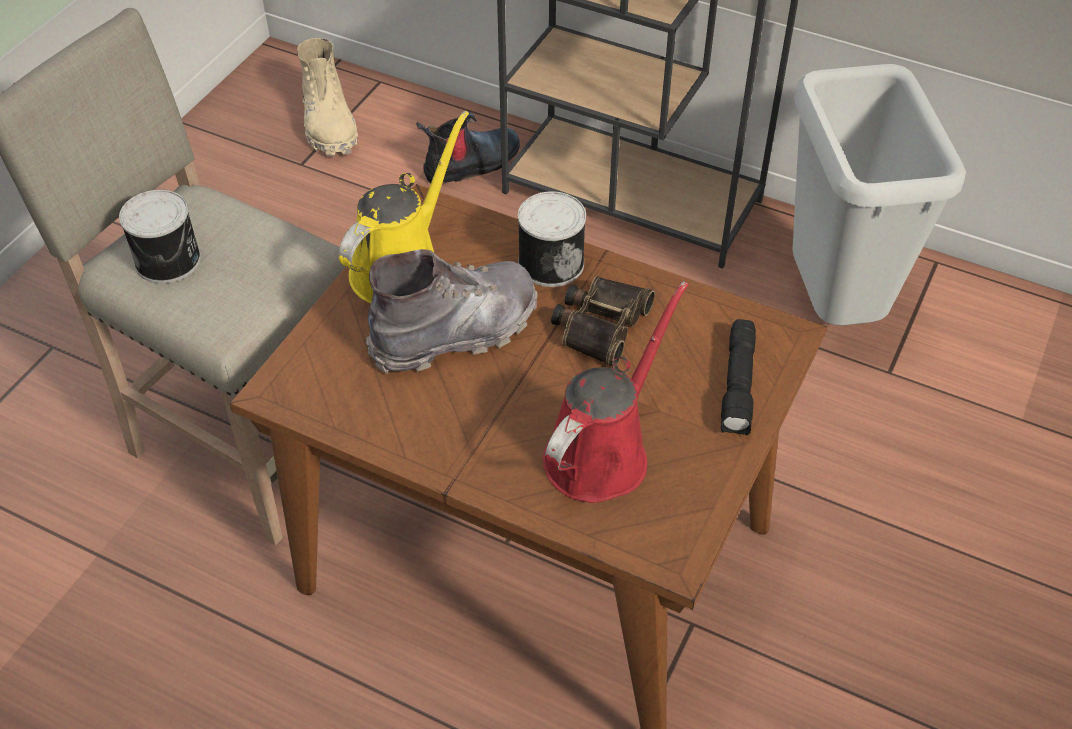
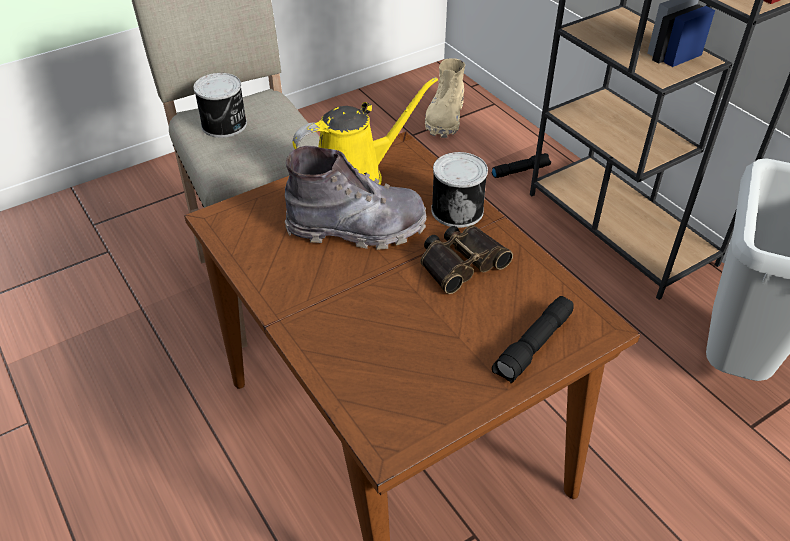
camera: 30 degrees right, 5 degrees down
boot [416,111,520,184] -> black flashlight [492,153,551,178]
red watering can [543,281,689,503] -> none

